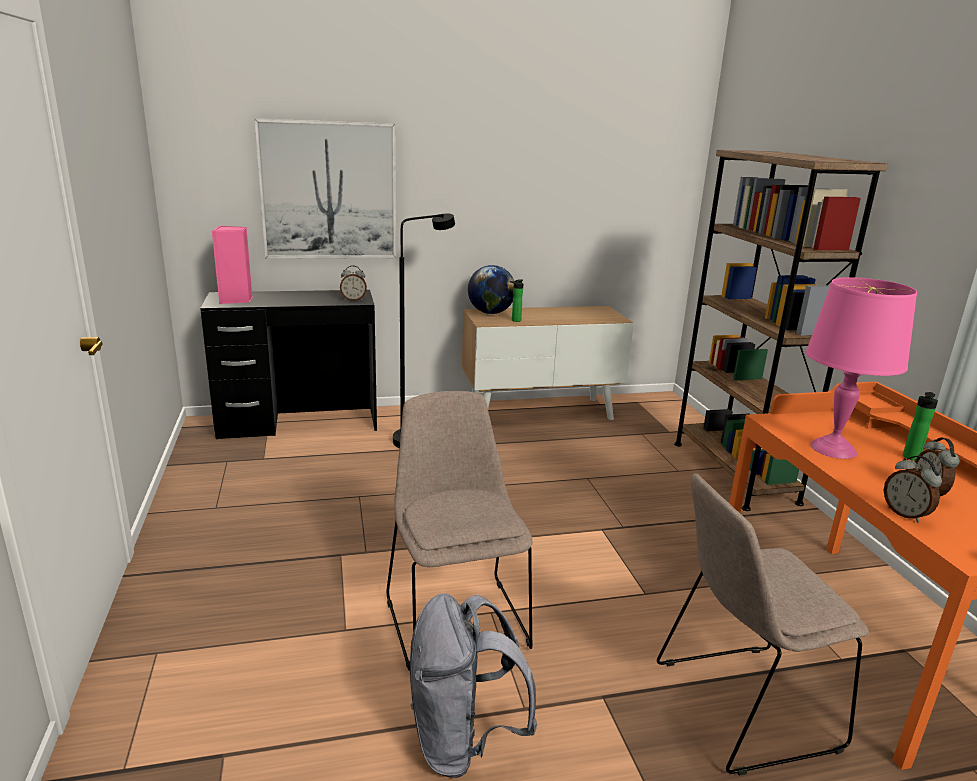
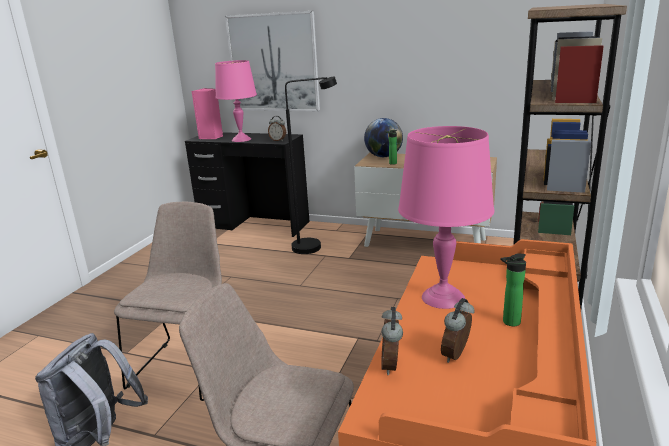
camera: 35 degrees right, 0 degrees up
none -> pink table lamp [215,60,257,142]

